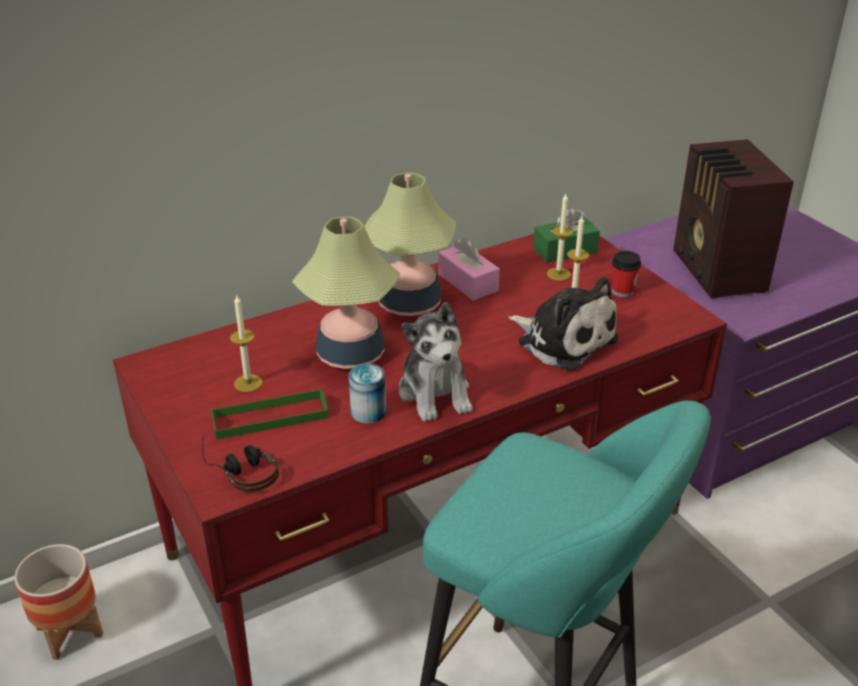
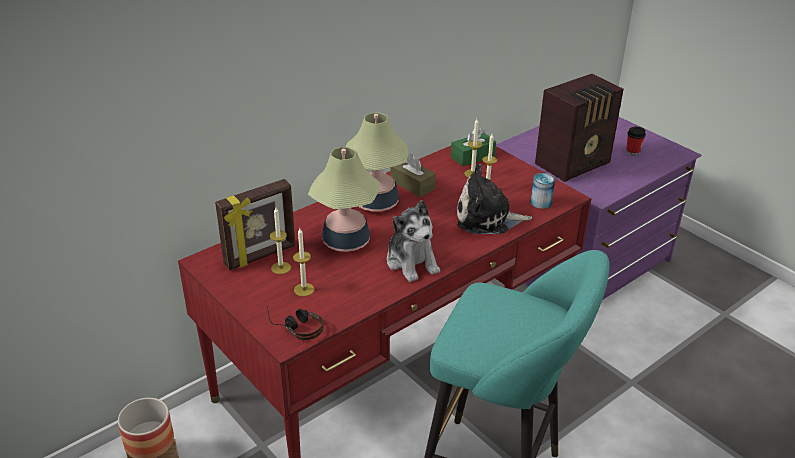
camera: 10 degrees left, 0 degrees up
green tray [211,388,328,440] -> candle [293,228,315,296]
can [349,364,386,424] -> can moved to [530,173,555,209]
pink tissue box [438,238,500,301] -> brown tissue box [390,154,436,197]
plush toy [509,277,619,371] -> plush toy turned 150 degrees clockwise [457,164,532,234]
cup [612,251,641,298] -> cup moved to [626,127,646,156]
radio [674,139,794,299] -> radio turned 105 degrees counterclockwise [535,74,624,182]
none -> picture frame [215,179,295,270]

